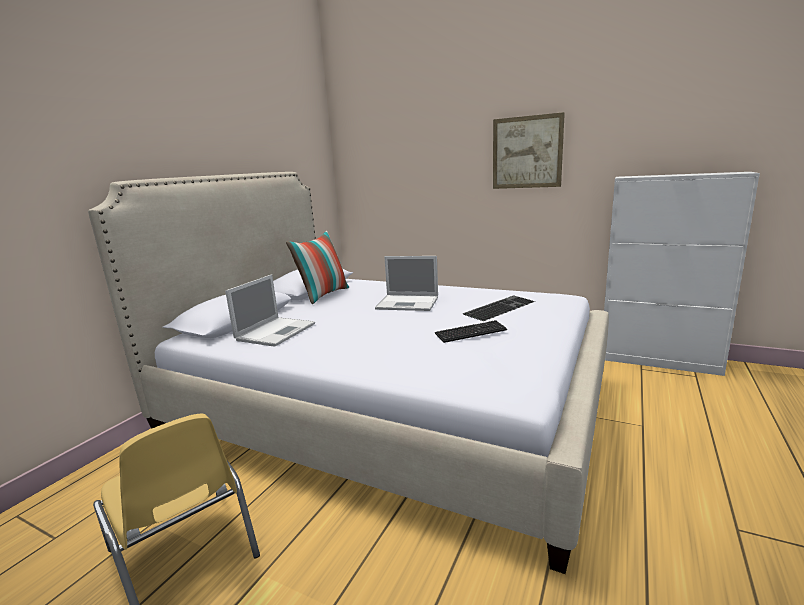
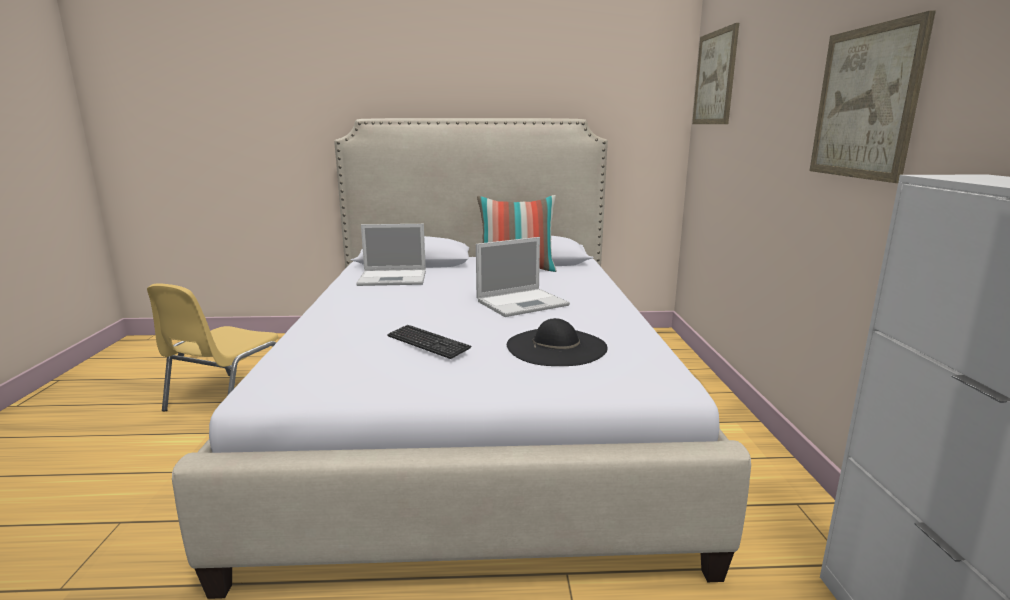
camera: 60 degrees right, 0 degrees up
laptop [375,256,438,311] -> laptop turned 105 degrees counterclockwise [476,237,570,317]
keyboard [462,295,535,321] -> black hat [507,318,608,366]
none -> picture [692,23,739,124]

